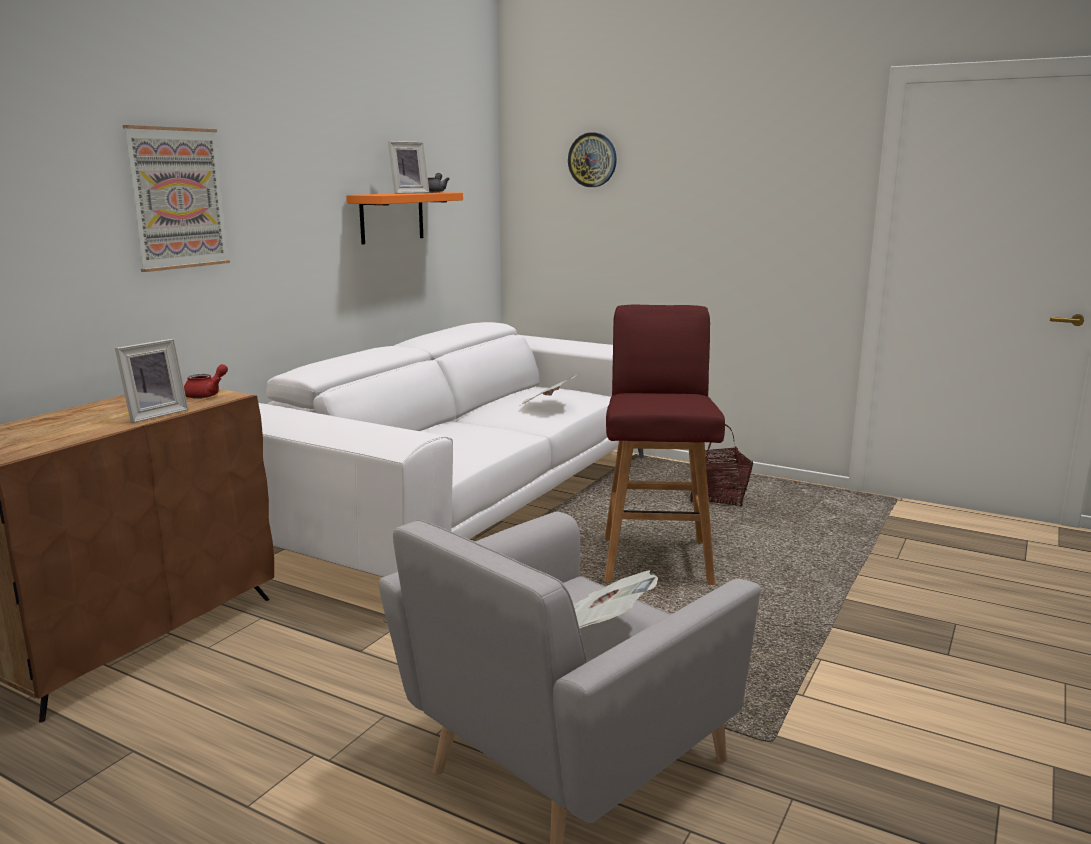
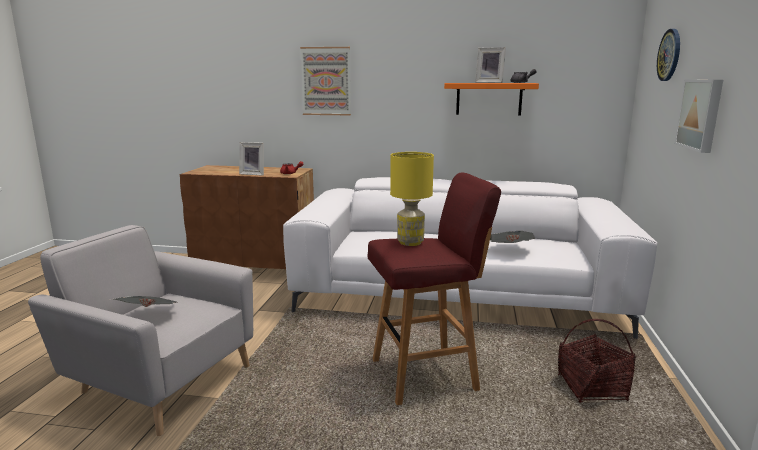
camera: 70 degrees right, 0 degrees up
none -> yellow table lamp [390,152,434,246]
none -> picture [675,79,723,153]

